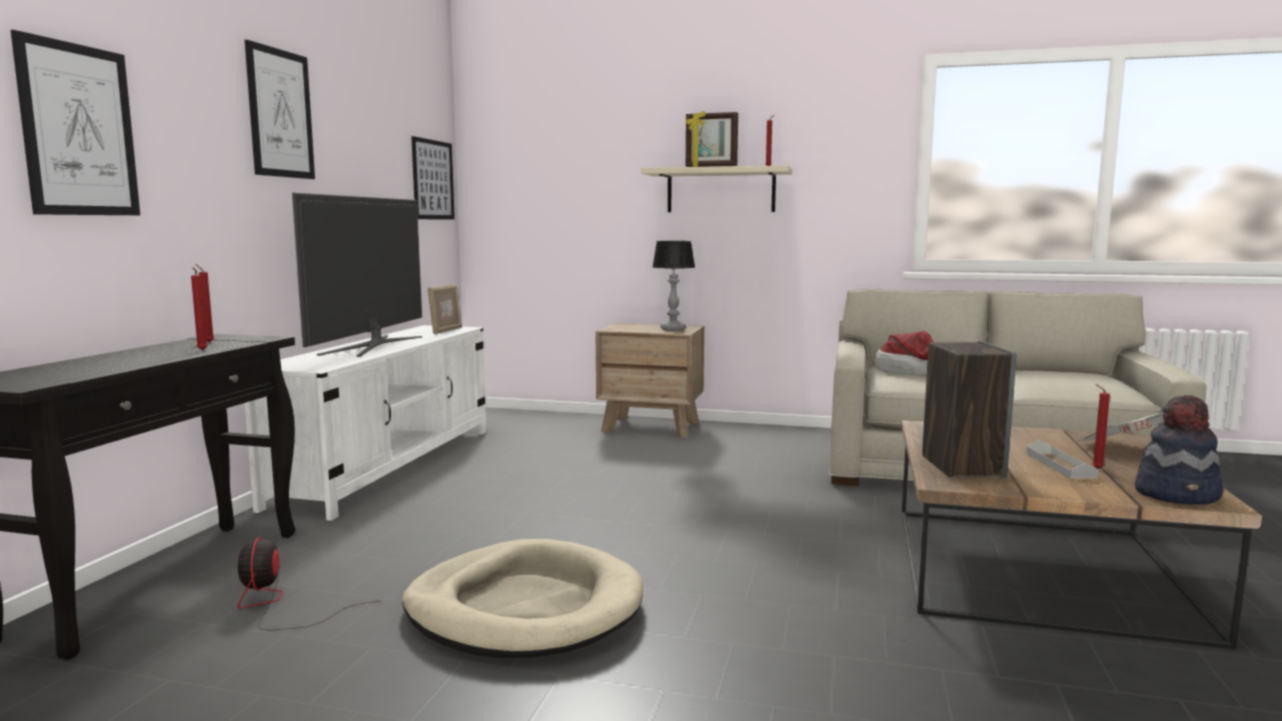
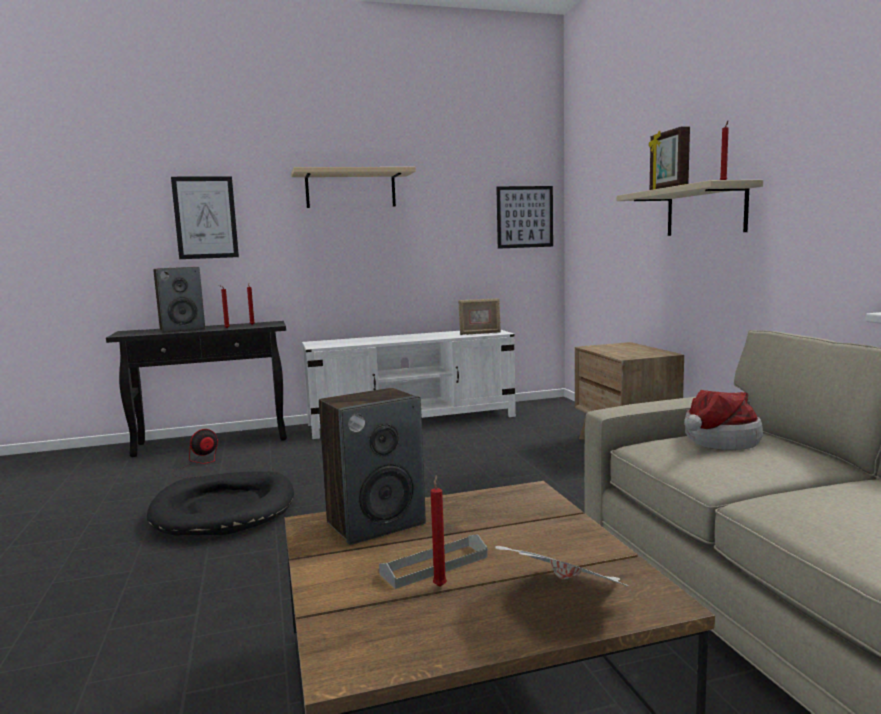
camera: 60 degrees right, 0 degrees up
picture [245,40,315,179] -> beige shelf [291,167,416,208]
television [292,192,422,357] -> none
beige dog bed [402,539,643,658] -> black dog bed [147,471,294,536]
table lamp [653,241,695,331] -> none
hat [1135,395,1223,505] -> none
none -> speaker [153,267,205,333]

